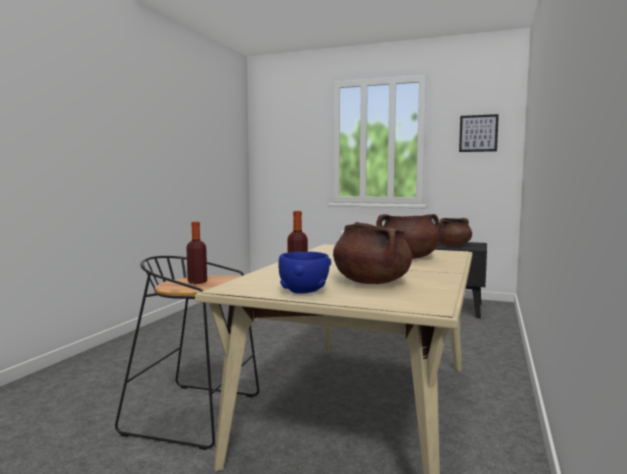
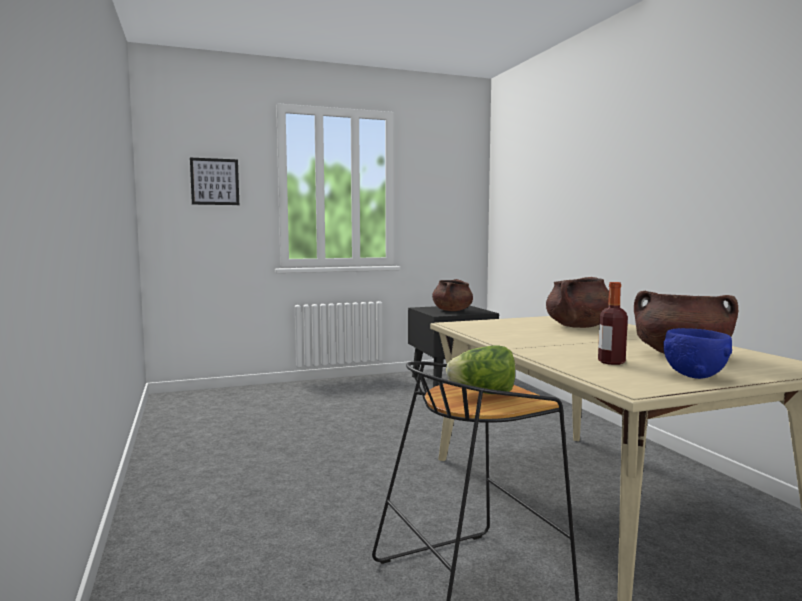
camera: 40 degrees left, 0 degrees up
bottle [187,222,207,284] -> lettuce [446,345,515,394]
picture [459,114,499,152] -> picture moved to [190,158,239,205]

